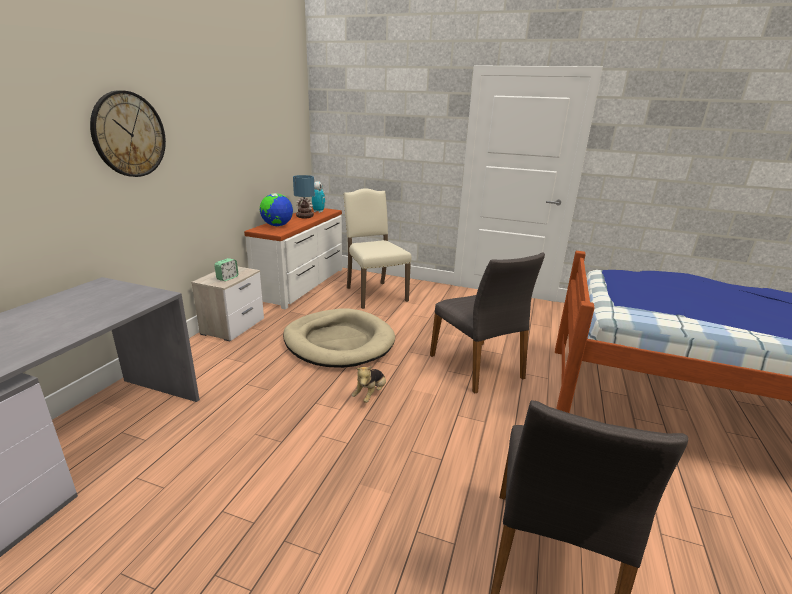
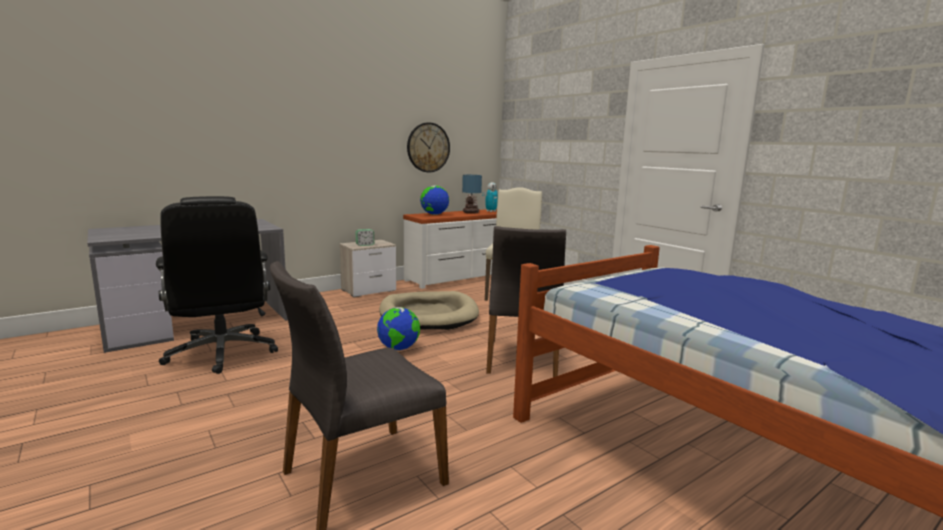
camera: 35 degrees right, 10 degrees down
wall clock [90,90,166,177] -> wall clock moved to [407,123,450,172]
plush toy [352,366,386,403] -> globe [377,307,420,350]
none -> black office chair [156,196,278,374]

